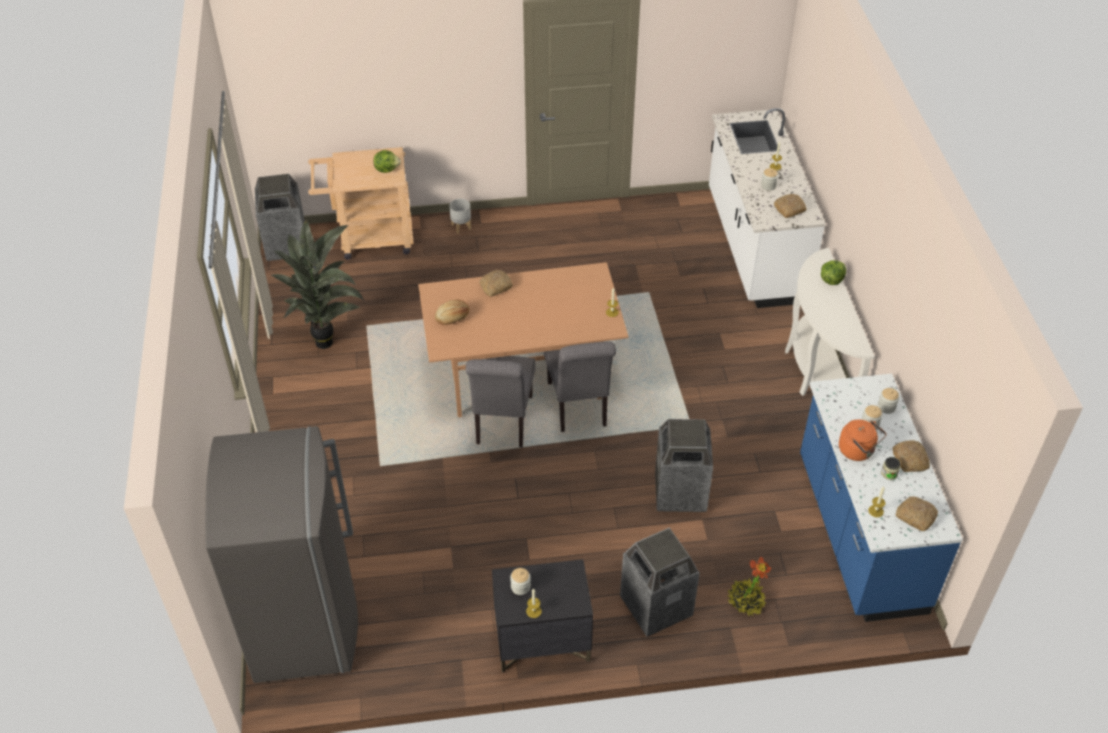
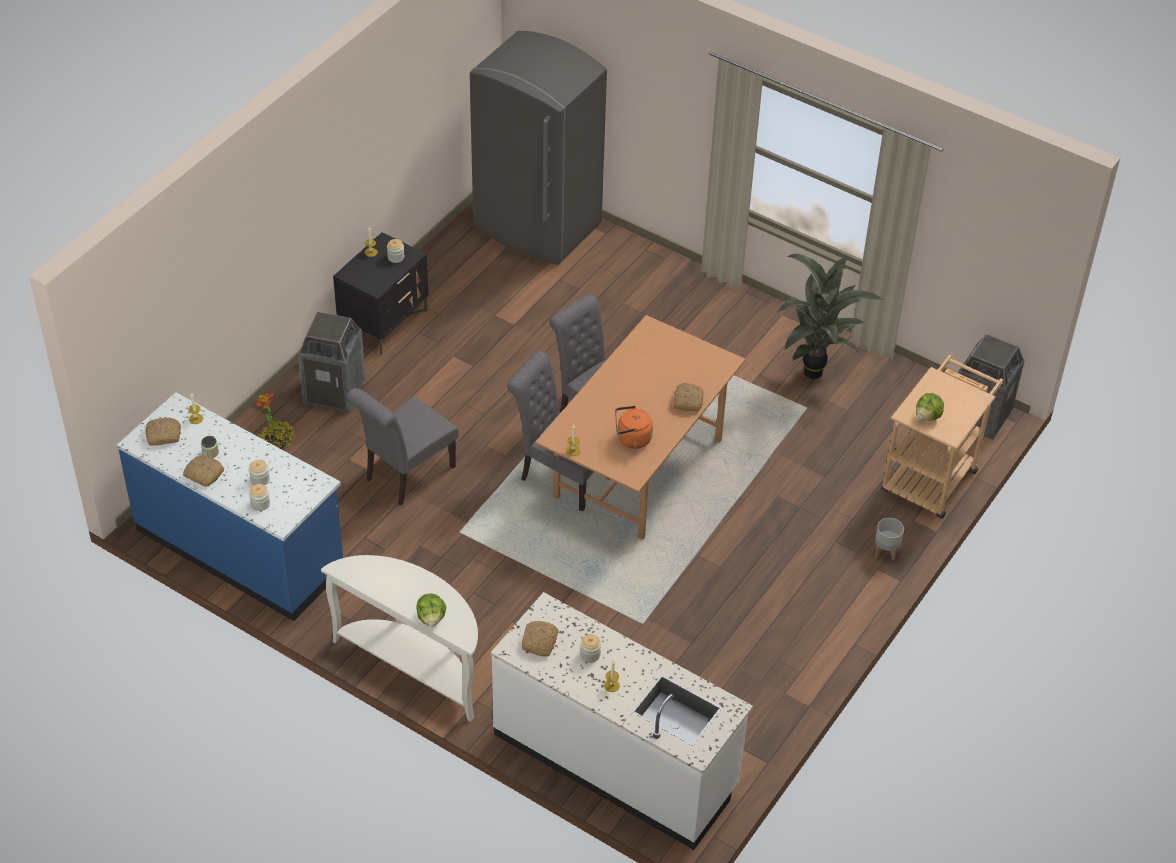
camera: 130 degrees right, 0 degrees up
bread [435,300,470,325] -> none
trash can [655,419,713,512] -> grey chair [346,388,459,506]
orange kettle [839,419,886,461] -> orange kettle moved to [615,406,653,449]

